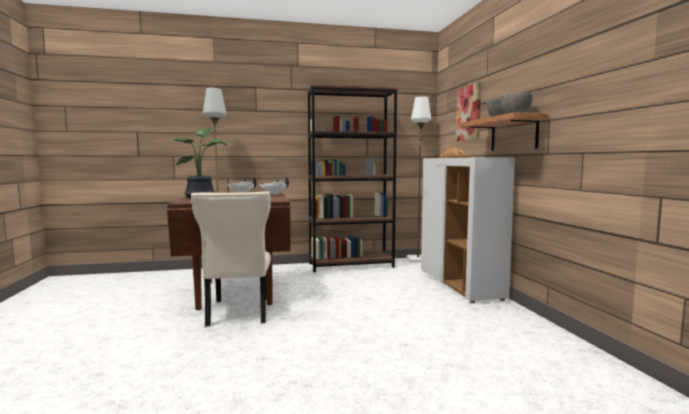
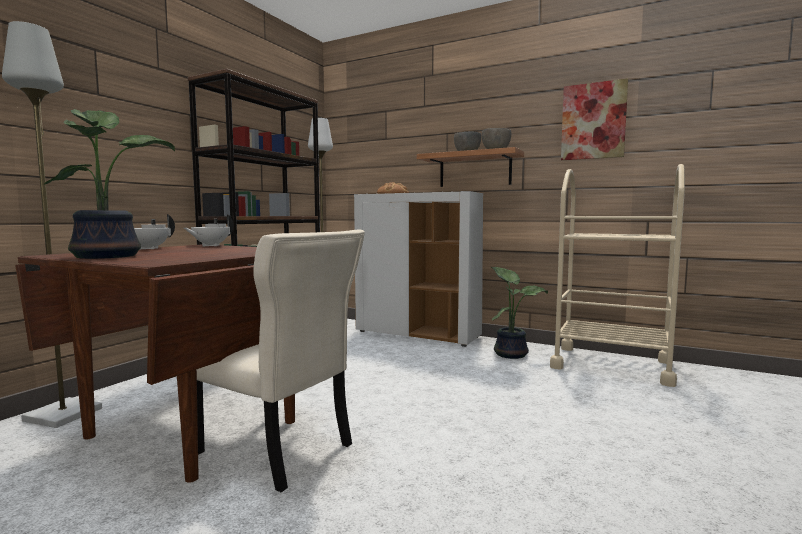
camera: 50 degrees left, 0 degrees up
picture [456,82,481,141] -> picture moved to [561,78,628,160]
none -> potted plant [491,267,548,359]
none -> beige cart [550,164,685,387]

